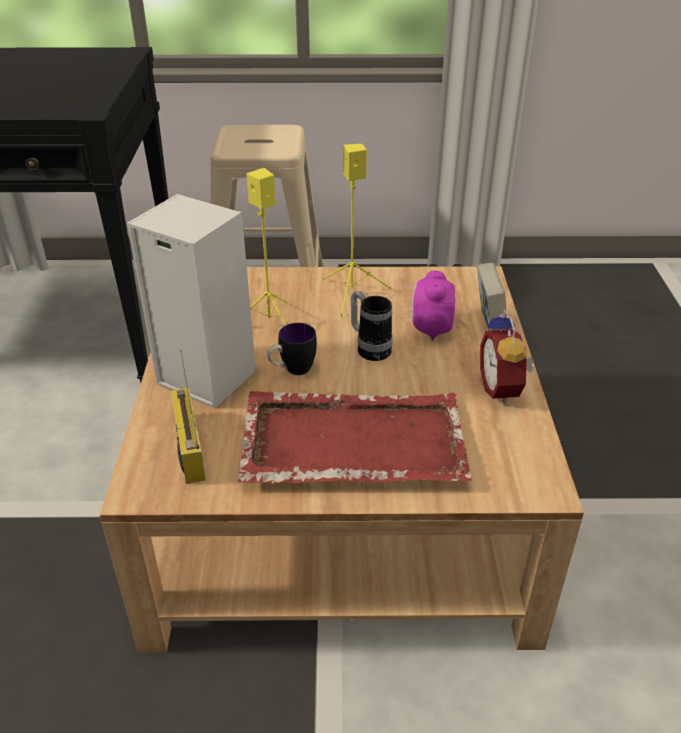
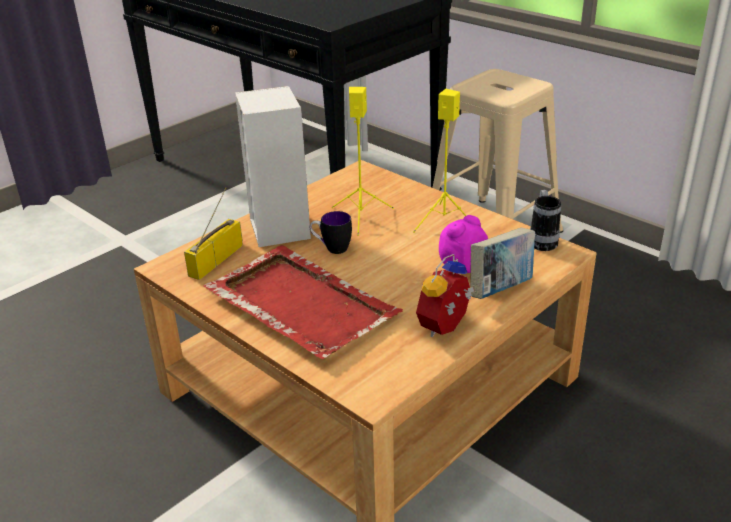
camera: 45 degrees right, 5 degrees down
mug [351,291,393,361] -> mug moved to [530,189,561,251]

